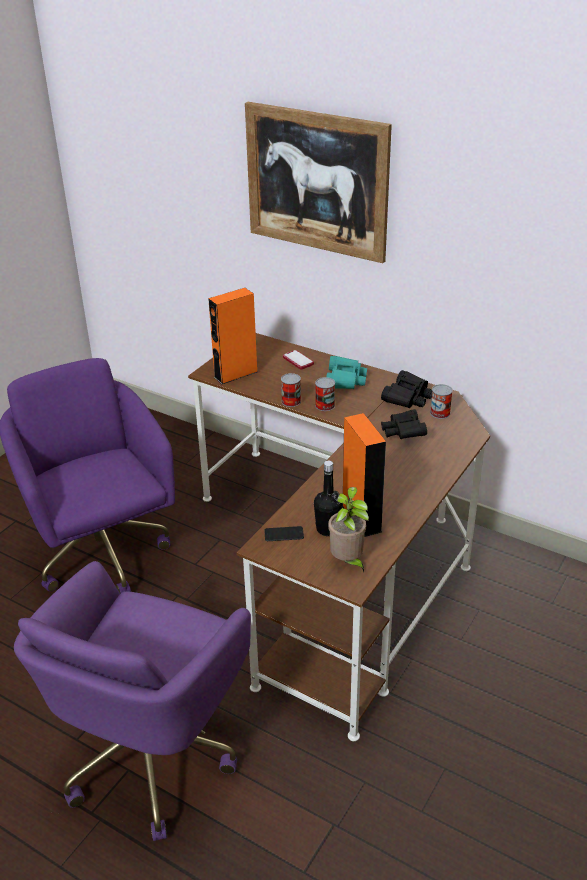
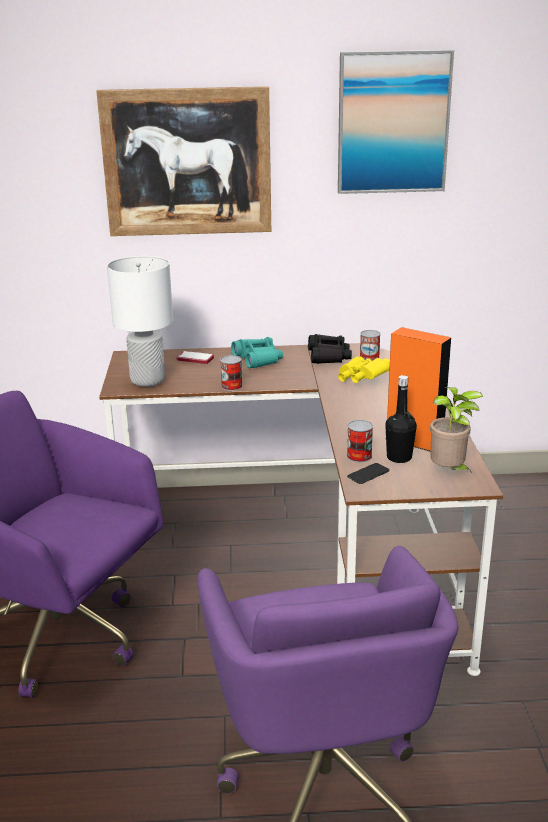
camera: 35 degrees left, 10 degrees down
orange speaker [208,288,258,384] -> white table lamp [107,256,173,387]
can [315,377,335,411] -> can moved to [347,420,373,462]
black binoculars [381,409,427,439] -> yellow binoculars [338,356,390,383]
none -> picture [338,50,454,194]

